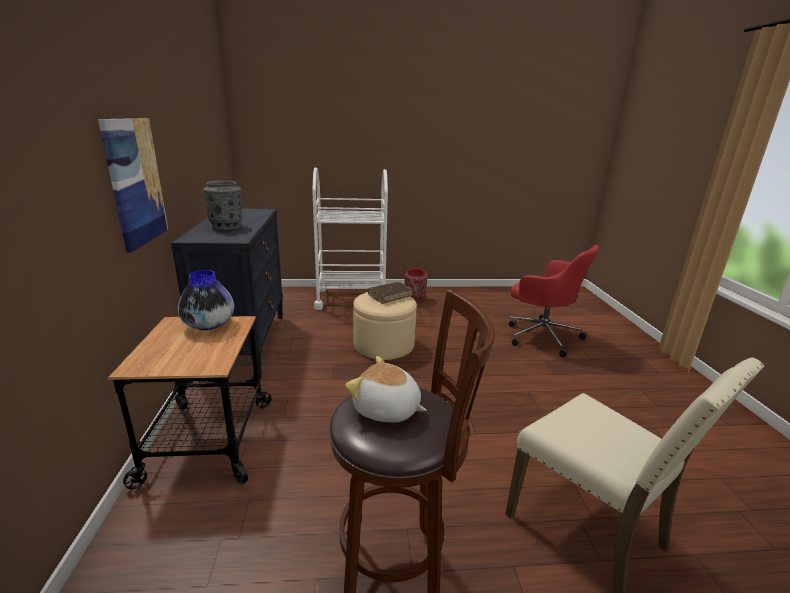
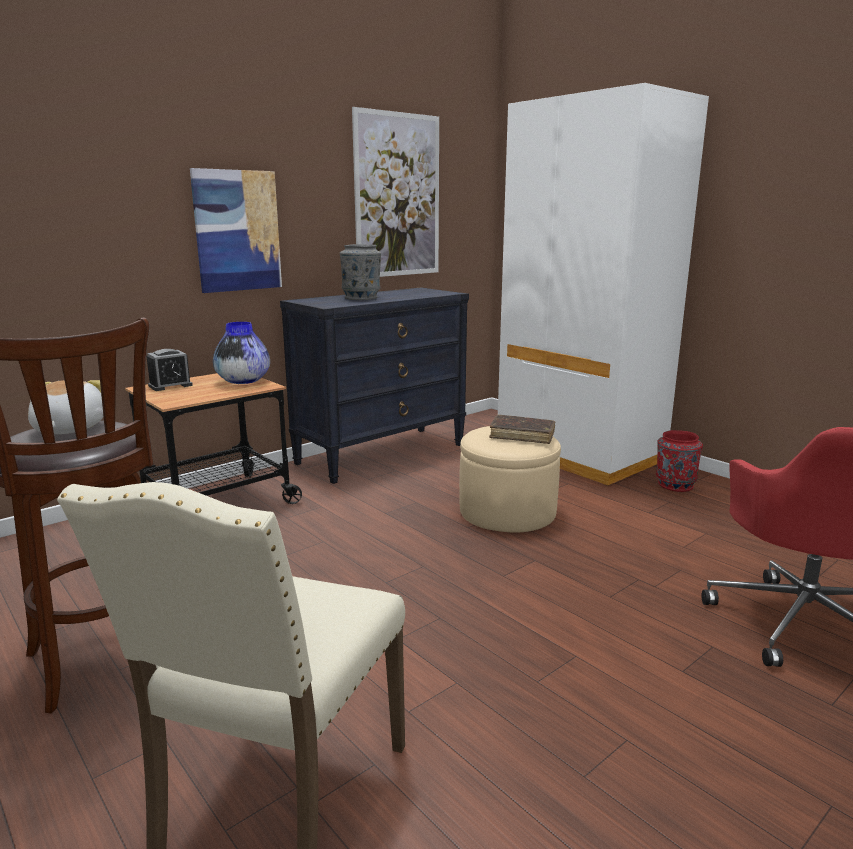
camera: 55 degrees right, 5 degrees down
white cart [312,168,388,310] -> white wardrobe [498,83,709,486]
none -> alarm clock [146,349,193,391]
none -> picture [352,107,439,277]

